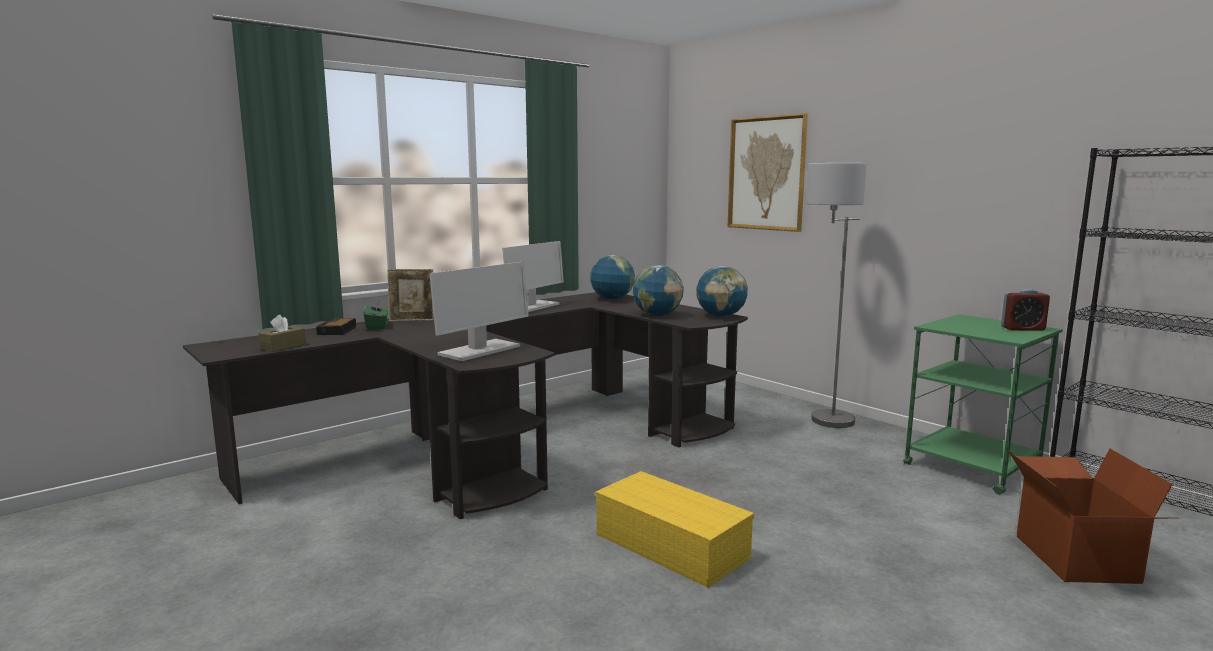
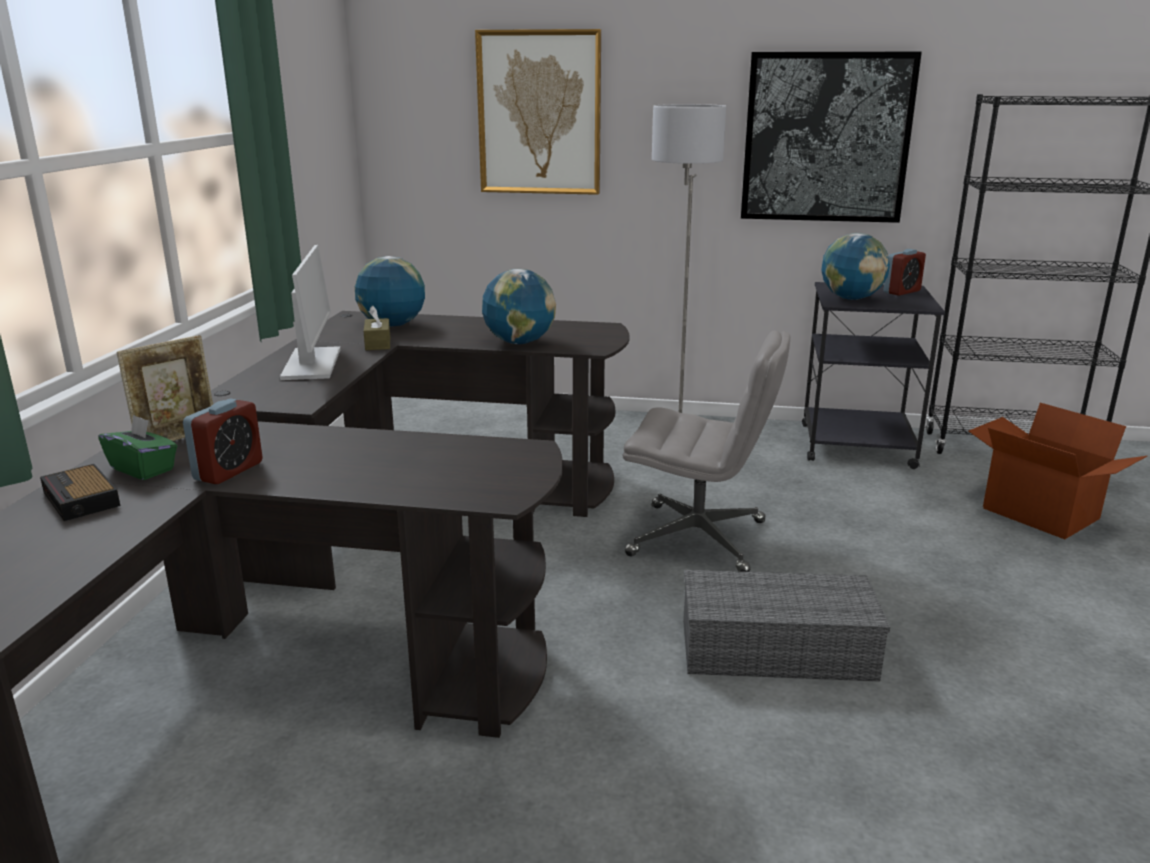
camera: 40 degrees left, 10 degrees up
brown tissue box [258,315,306,352] -> brown tissue box moved to [364,306,390,350]
monitor [429,262,529,361] -> none
yellow storage box [595,471,754,588] -> grey storage box [683,570,890,682]
globe [696,266,748,317] -> globe moved to [821,233,890,300]
green cart [903,314,1063,495] -> black cart [802,282,945,469]
none -> alarm clock [183,398,263,484]
none -> grey office chair [623,330,790,572]
none -> picture [741,52,922,223]

